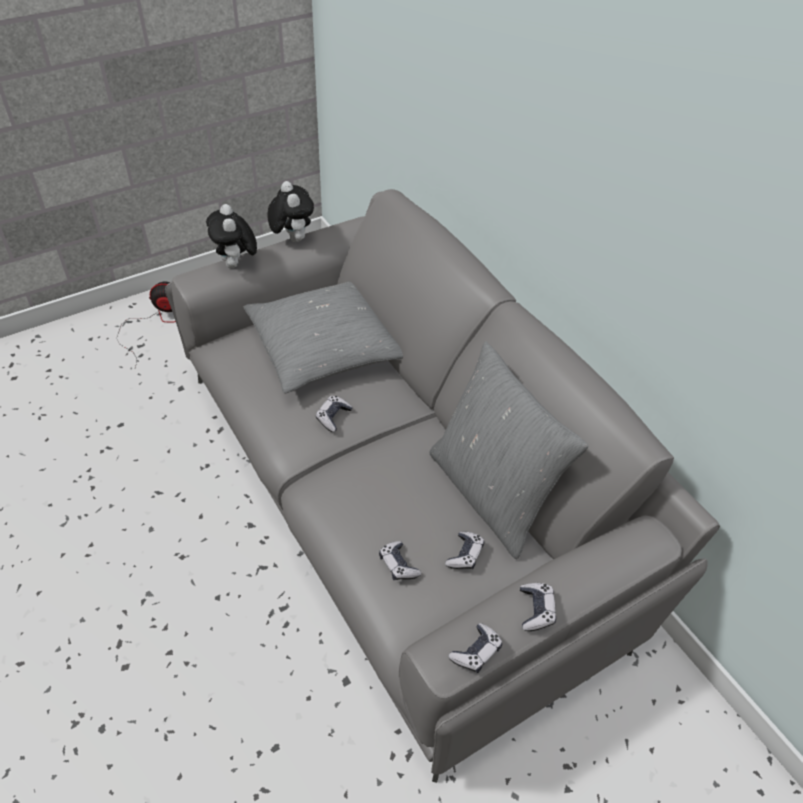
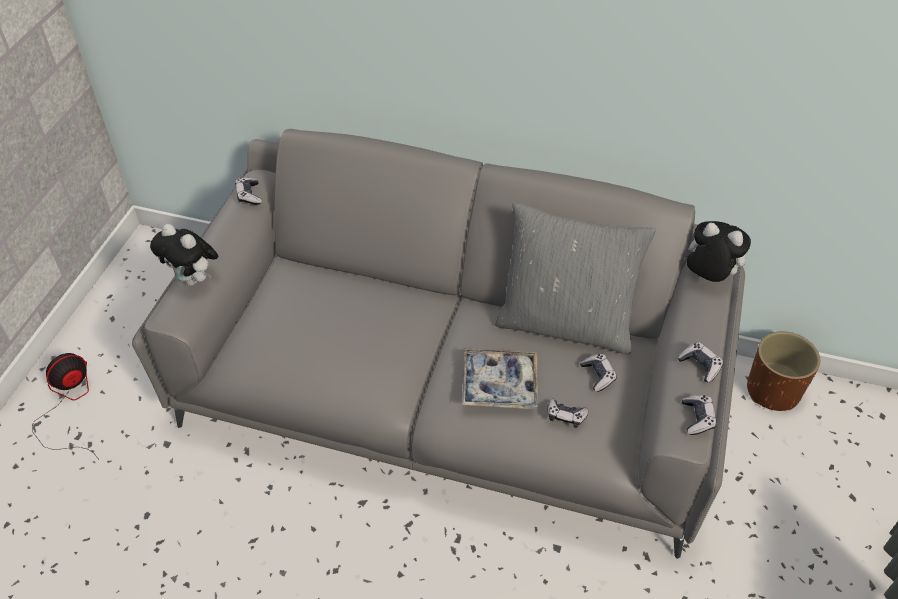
camera: 40 degrees left, 0 degrees up
grey pillow [244,282,403,393] -> none
plush toy [268,181,314,242] -> plush toy moved to [686,221,751,282]
game controller [316,396,353,432] -> game controller moved to [235,178,262,205]
none -> tray [462,349,537,409]
none -> brown planter [747,331,820,411]

